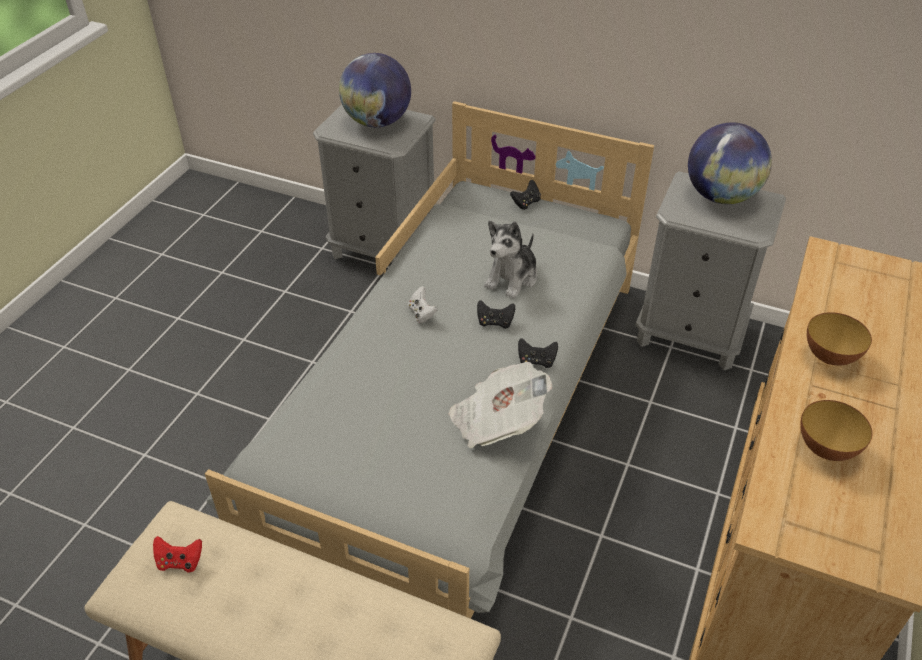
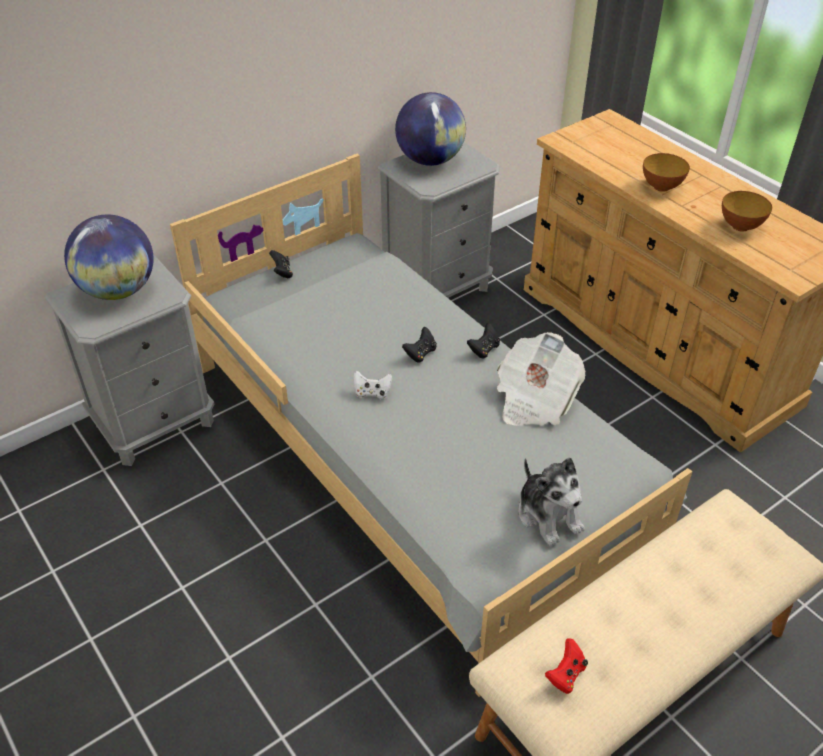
camera: 60 degrees left, 0 degrees up
plush toy [484,221,537,299] -> plush toy moved to [518,457,585,546]

